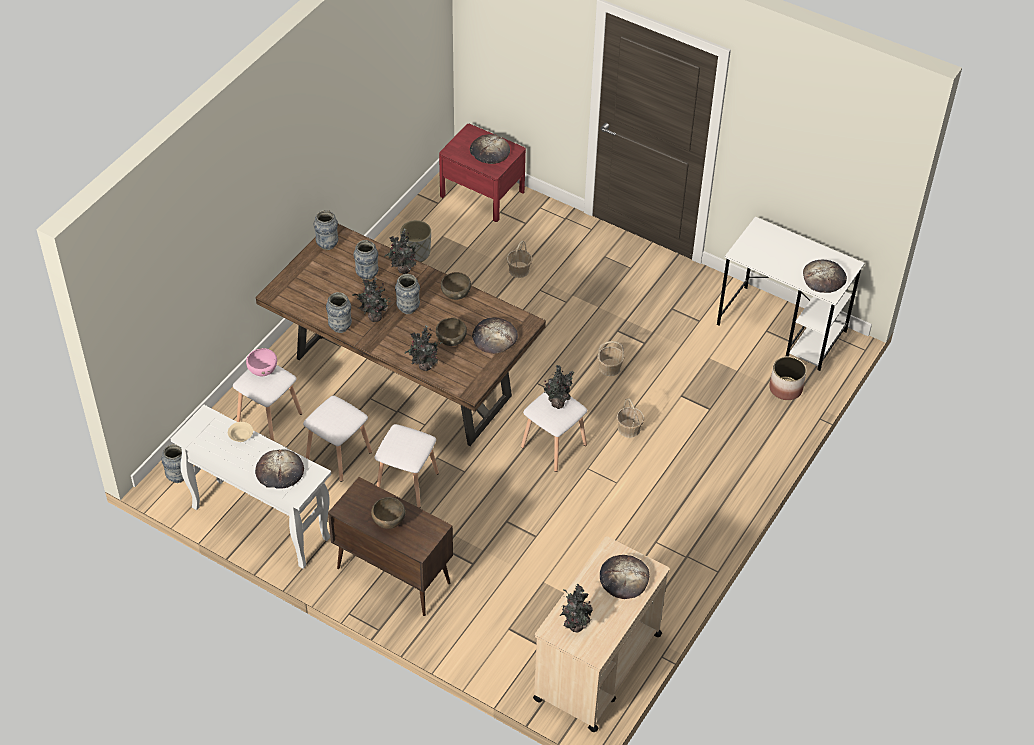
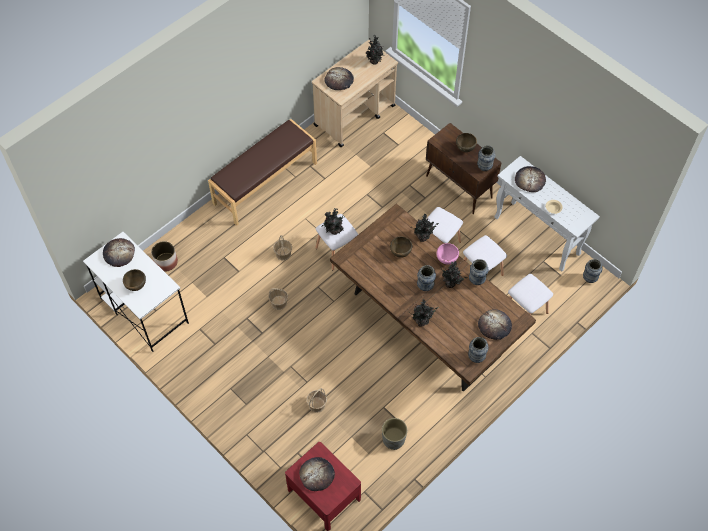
camera: 165 degrees left, 10 degrees up
pink bowl [246,348,277,376] -> pink bowl moved to [437,243,459,264]
vase [354,240,379,280] -> vase moved to [477,145,495,171]
brown bowl [441,272,471,300] -> brown bowl moved to [123,269,146,291]
bread [472,317,518,354] -> bread moved to [478,309,512,340]
none -> brown bench [208,119,317,226]

